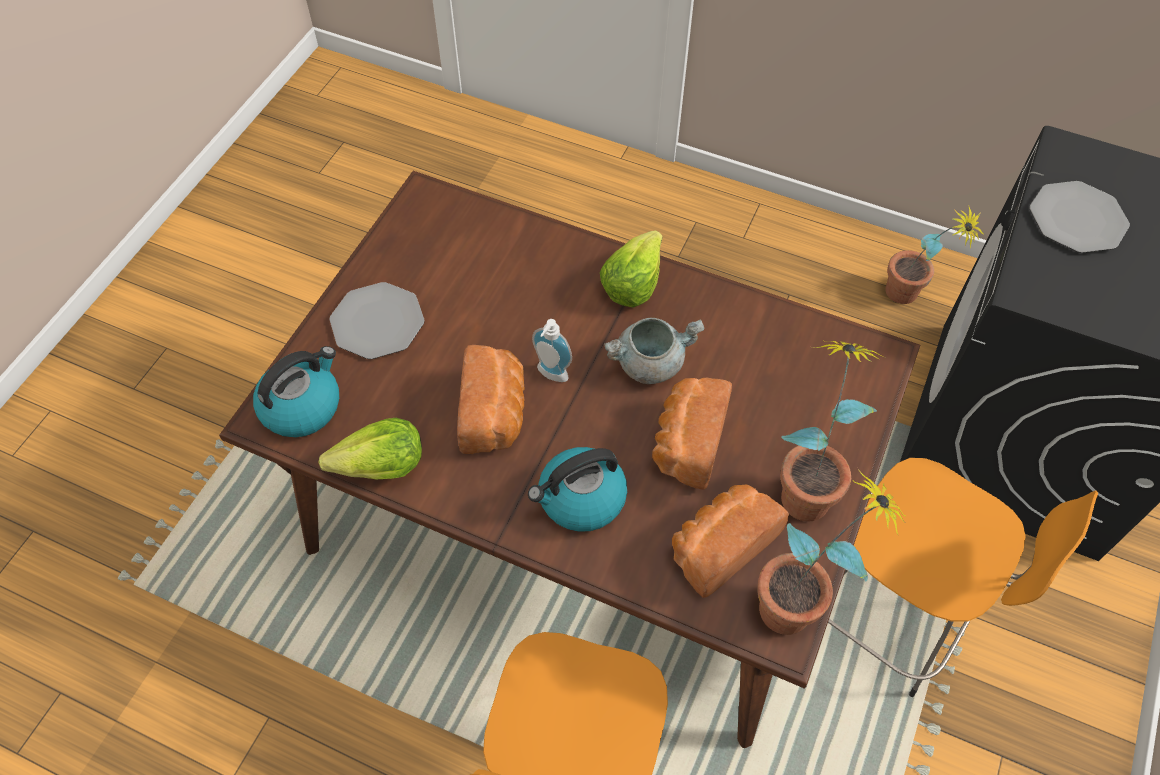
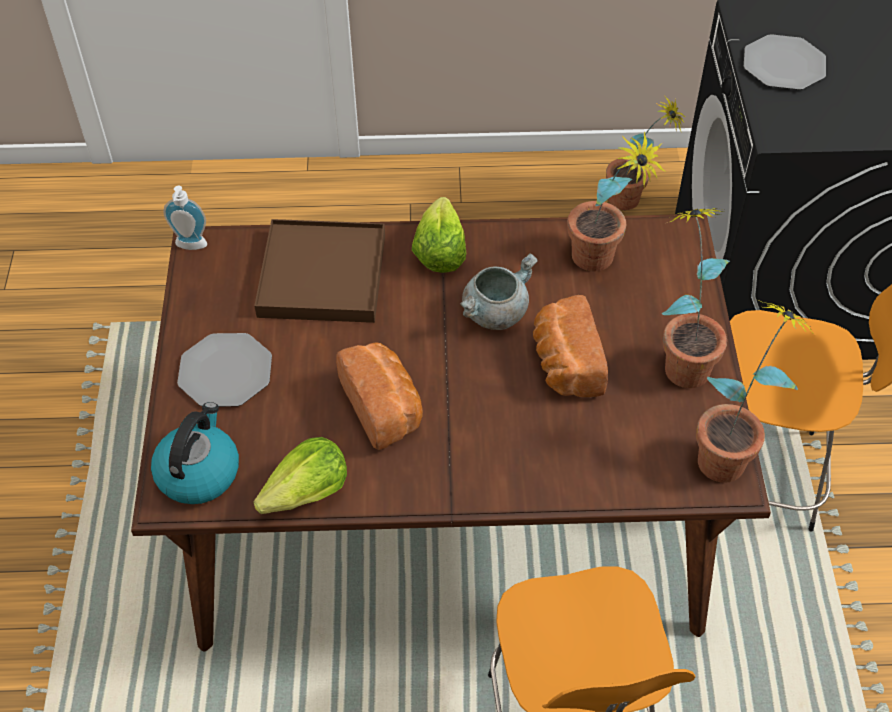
camera: 25 degrees left, 5 degrees down
kettle [528,447,627,532] -> none
soap dispenser [532,319,572,382] -> soap dispenser moved to [163,186,207,250]
bread [672,485,789,598] -> none
none -> brown tray [254,219,385,323]
none -> potted plant [567,131,666,271]

